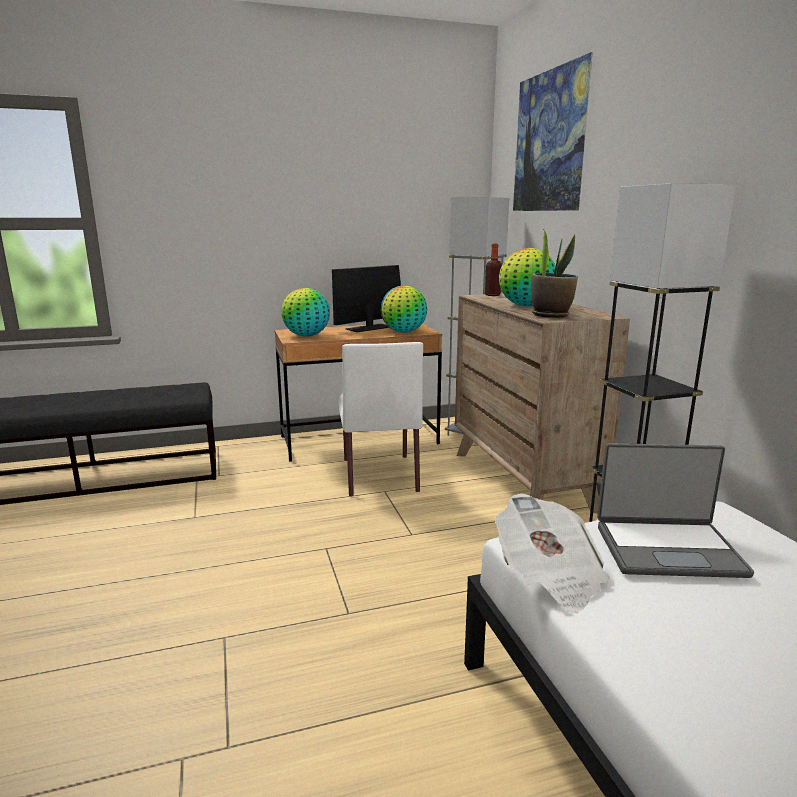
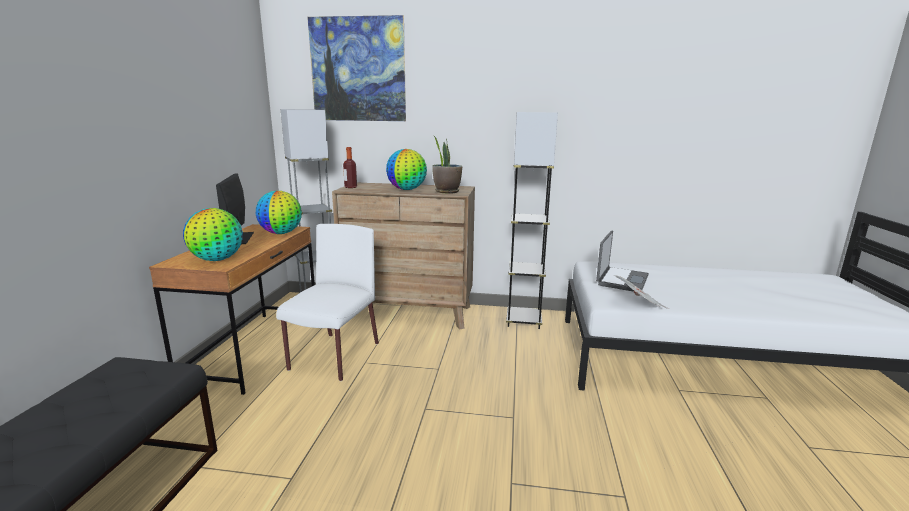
camera: 65 degrees left, 0 degrees up
white chair [339,342,423,497] -> white chair turned 90 degrees counterclockwise [276,224,379,381]

